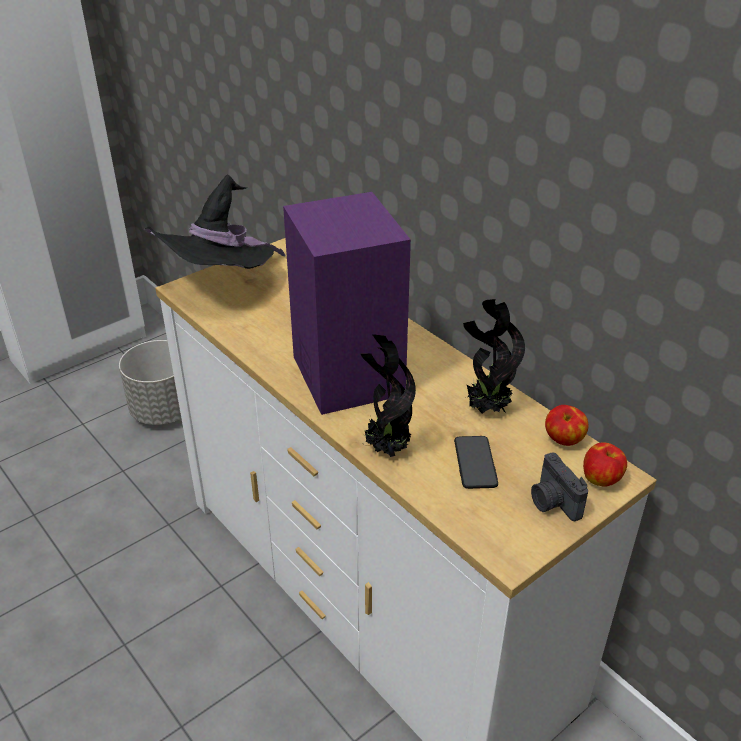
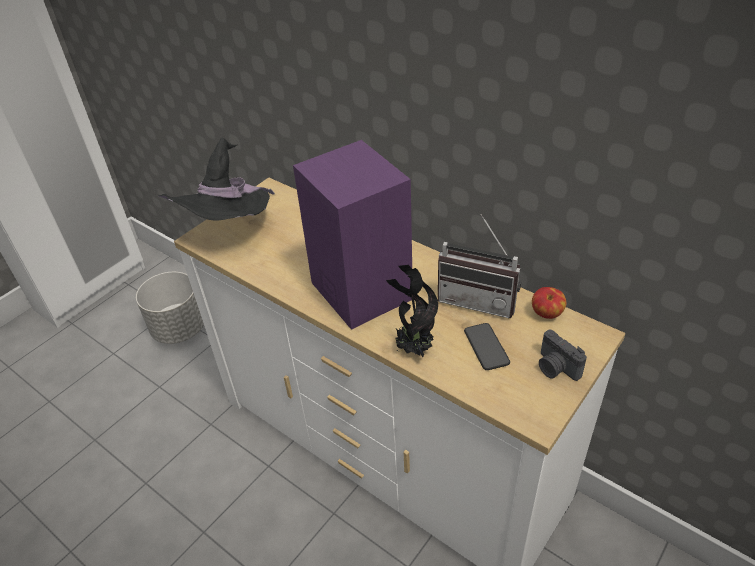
camera: 10 degrees left, 5 degrees up
potted plant [463,299,525,413] -> radio [438,214,521,318]
apple [583,442,627,487] -> none

